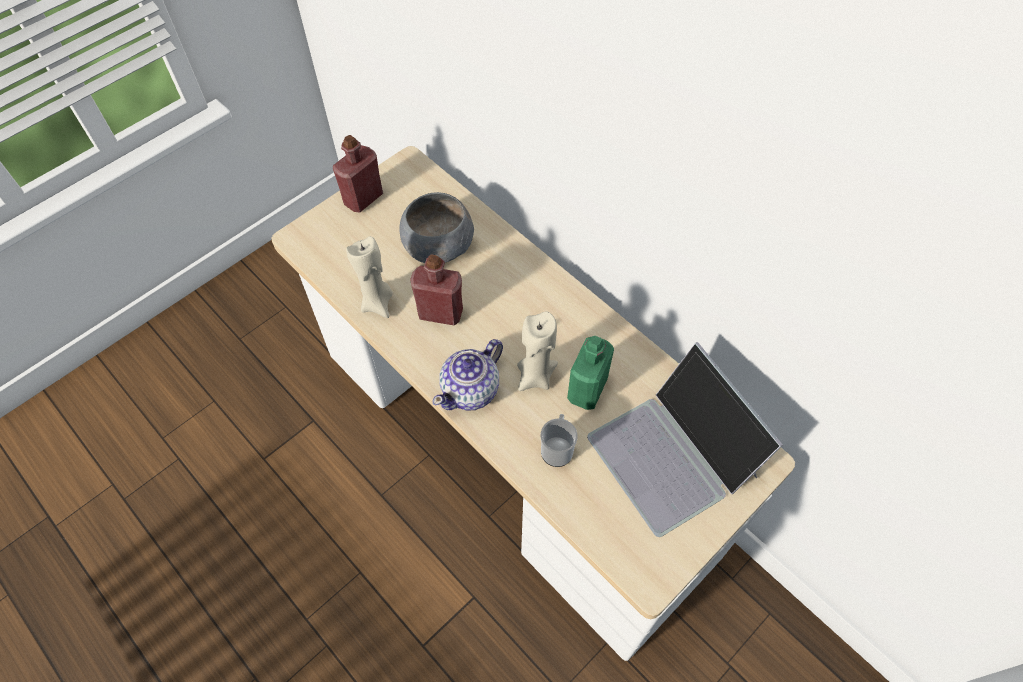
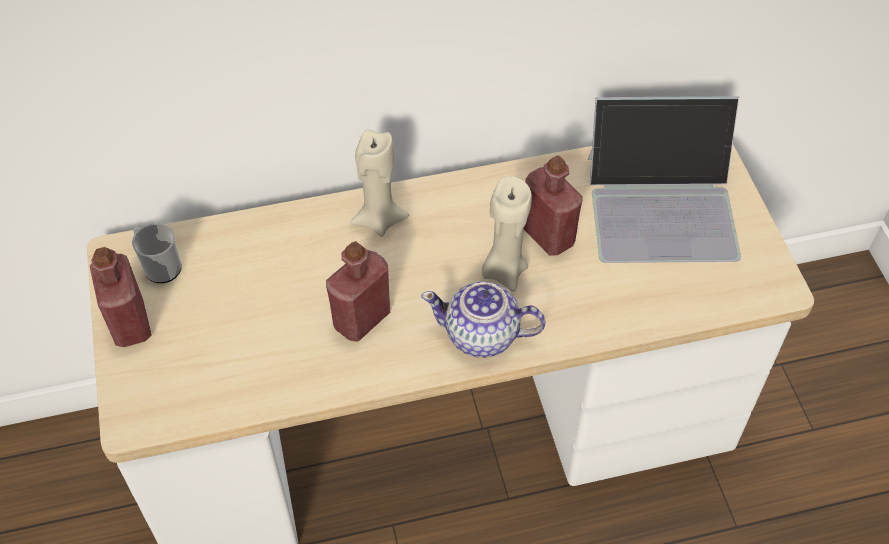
camera: 60 degrees left, 5 degrees down
beige candle [346,236,393,318] -> beige candle moved to [350,129,409,237]
grey bowl [399,192,474,263] -> none
teapot [433,339,503,411] -> teapot turned 120 degrees clockwise [421,281,546,357]
mug [541,414,578,467] -> mug moved to [132,223,182,283]
green bottle [567,336,614,410] -> red bottle [524,155,583,256]

